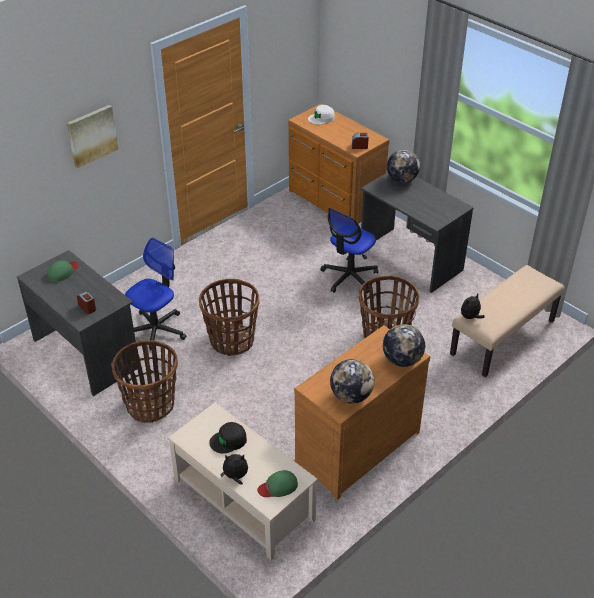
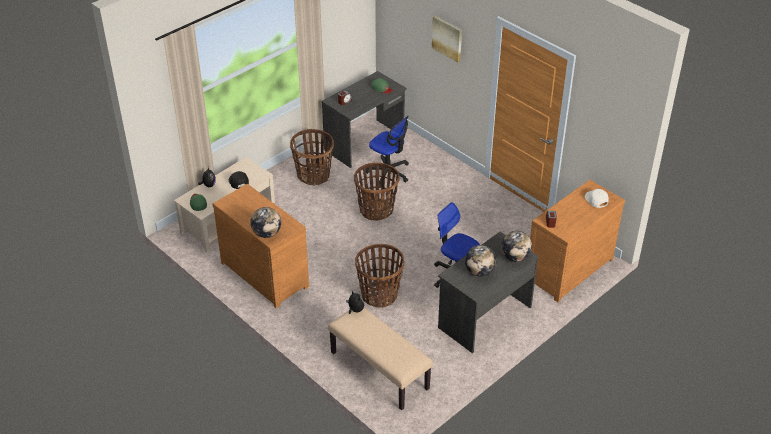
camera: 90 degrees right, 0 degrees up
globe [330,359,374,404] -> globe moved to [465,245,496,277]

